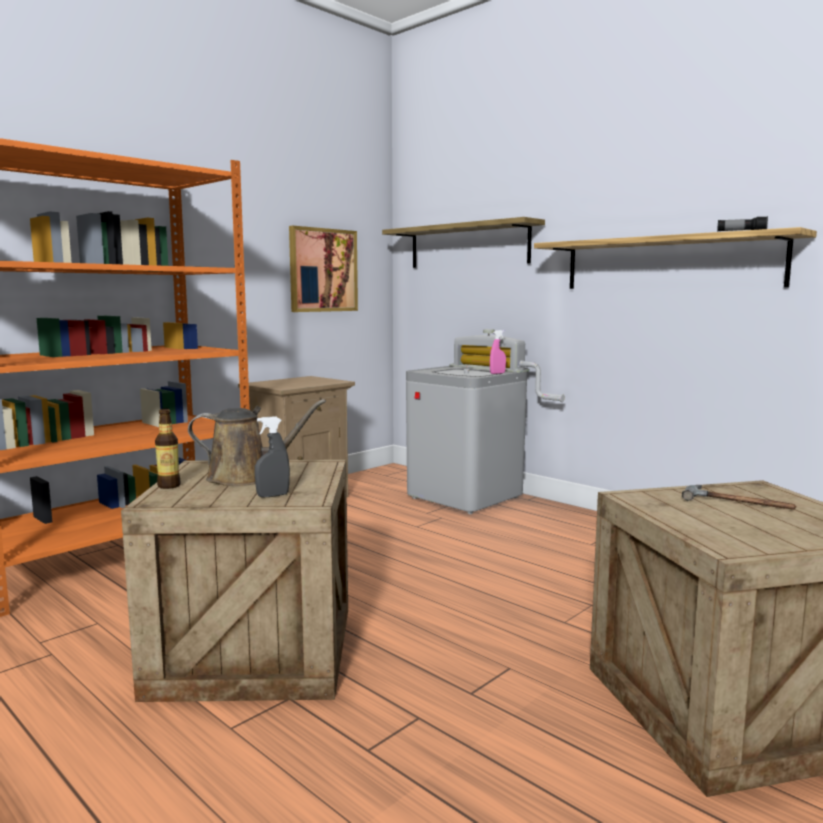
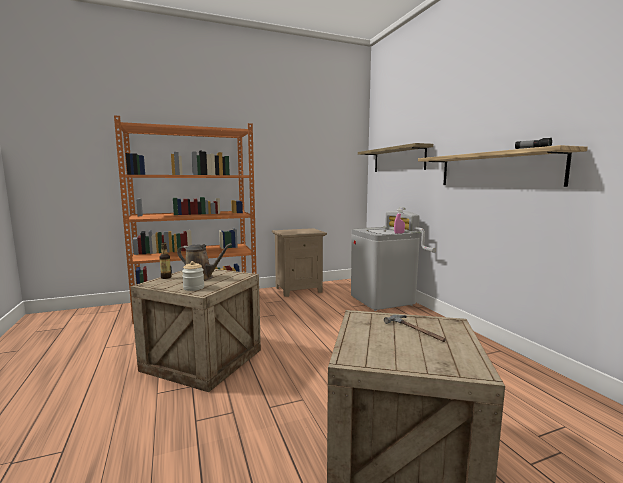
camera: 25 degrees right, 0 degrees up
grey spray bottle [255,416,290,497] -> jar [182,261,204,291]
picture [289,226,358,312] -> none

